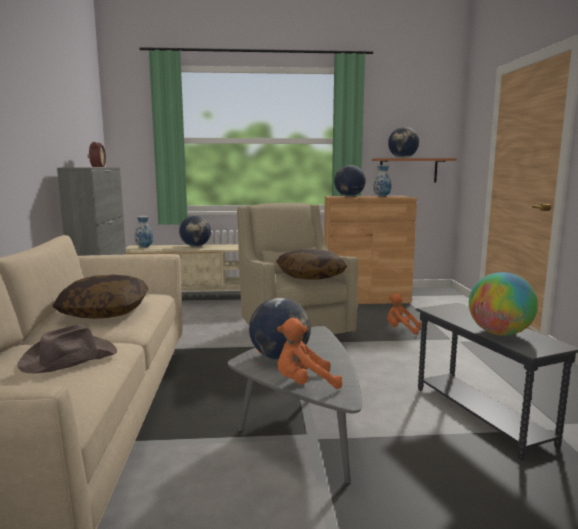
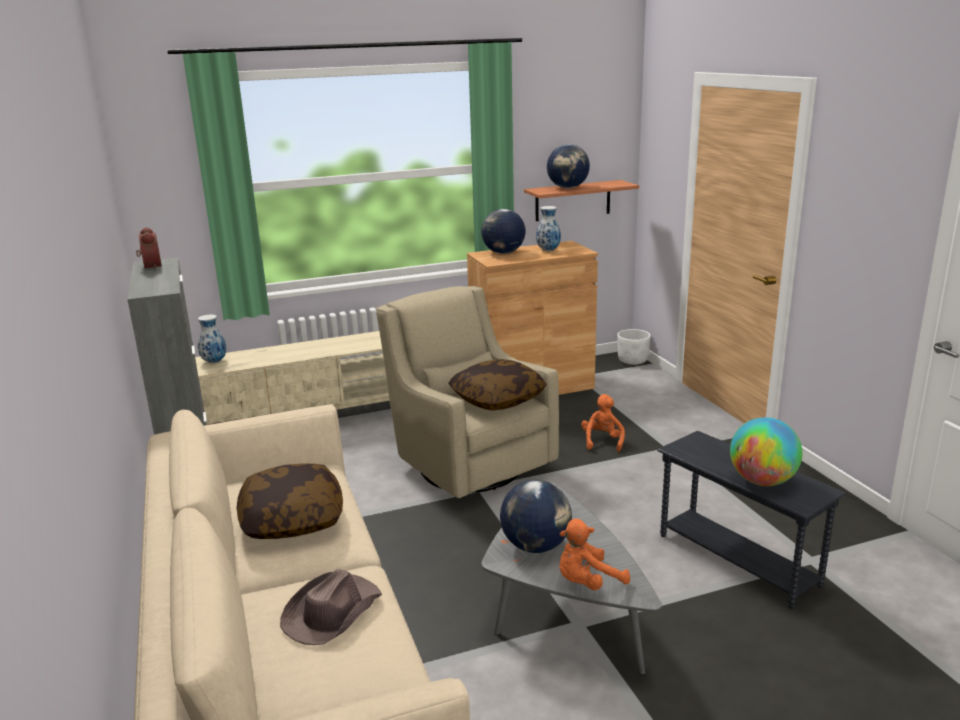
camera: 15 degrees left, 10 degrees up
globe [179,215,211,247] -> none
orange plush toy [387,293,421,335] -> orange plush toy turned 90 degrees clockwise [581,394,625,452]
none -> white planter [617,329,651,365]

